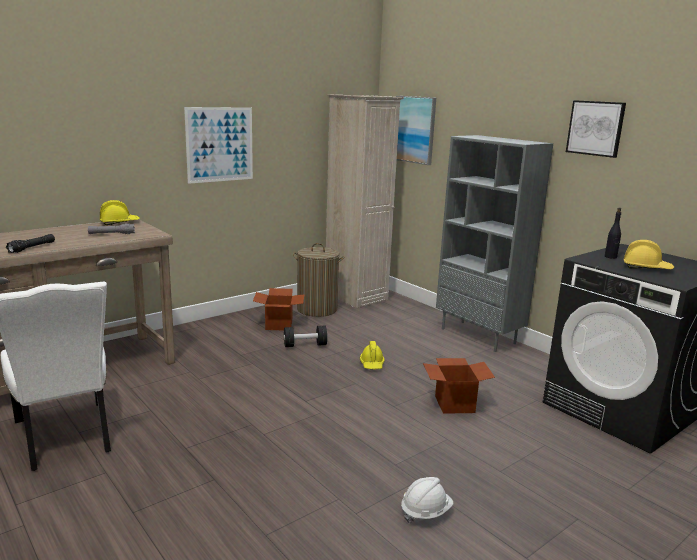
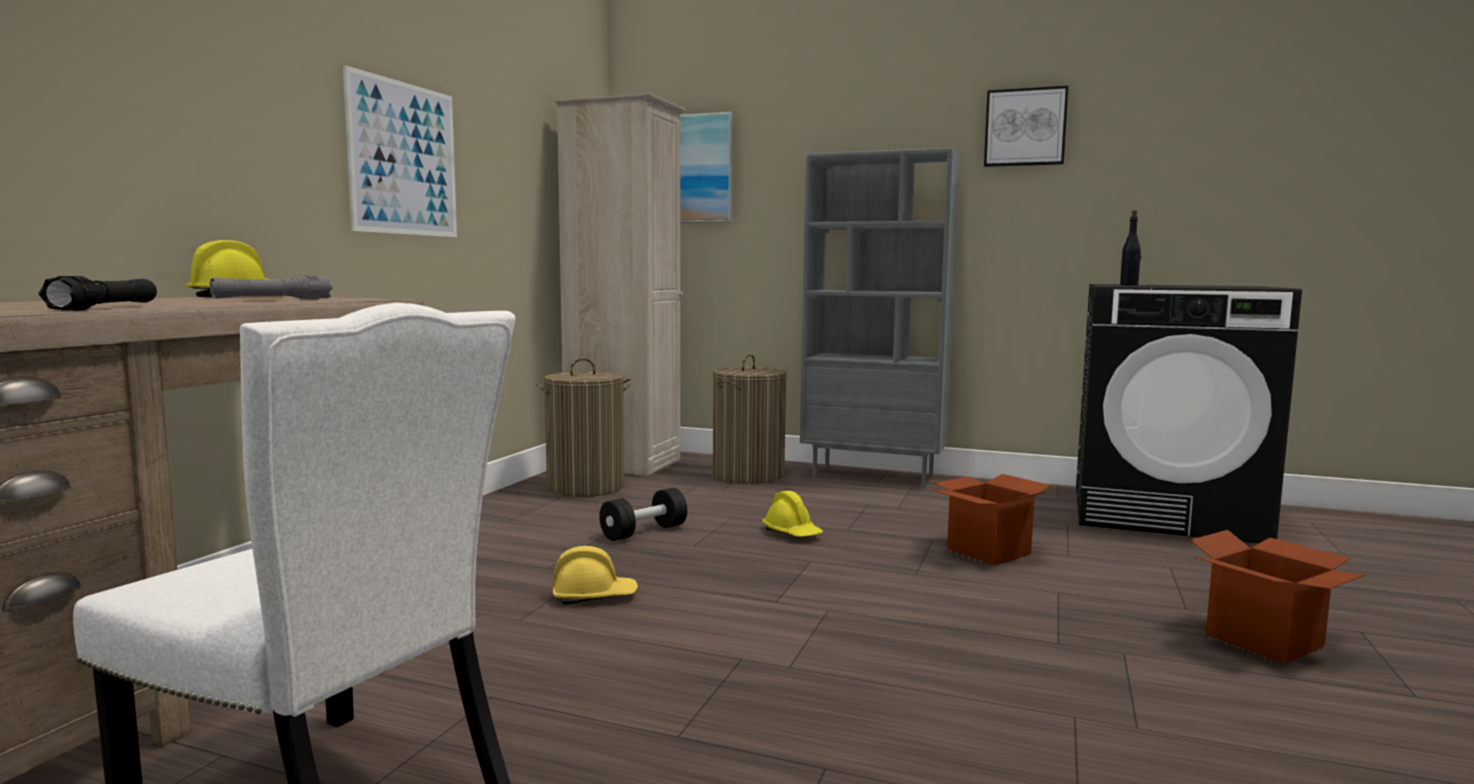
camera: 30 degrees left, 10 degrees down
cardboard box [253,288,305,330] -> cardboard box moved to [1190,530,1366,664]
white hard hat [401,477,453,523] -> none
yellow hard hat [624,240,674,269] -> yellow hard hat moved to [553,546,638,605]
none -> laundry basket [713,354,787,484]

